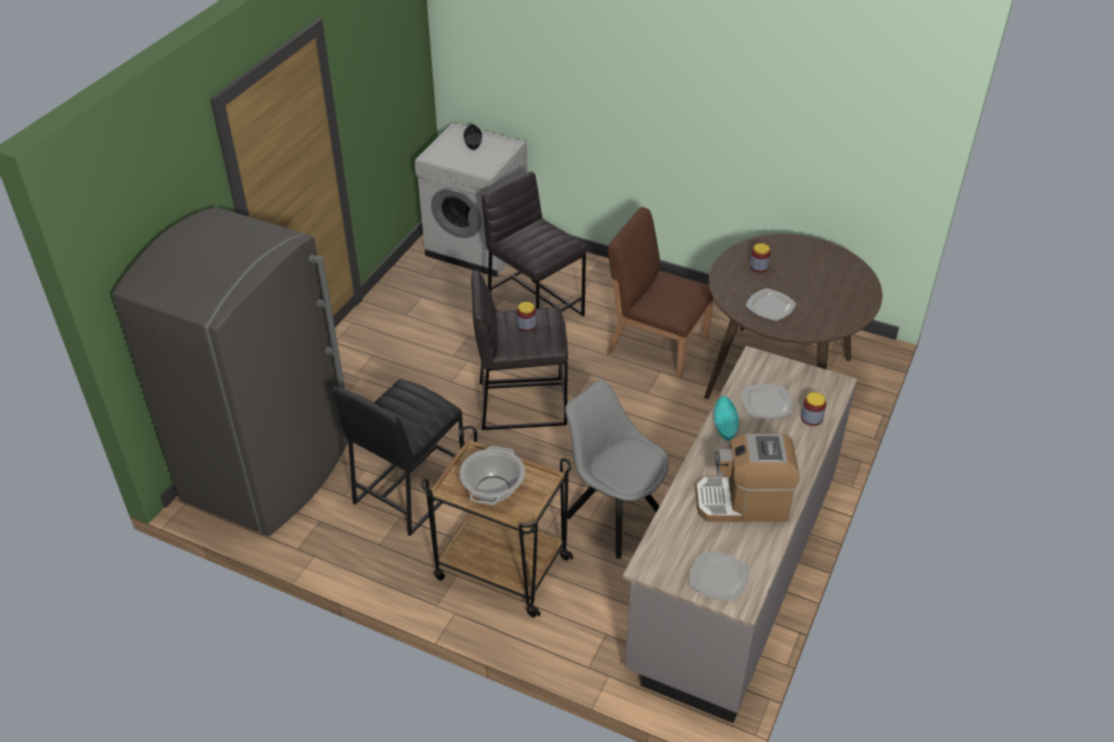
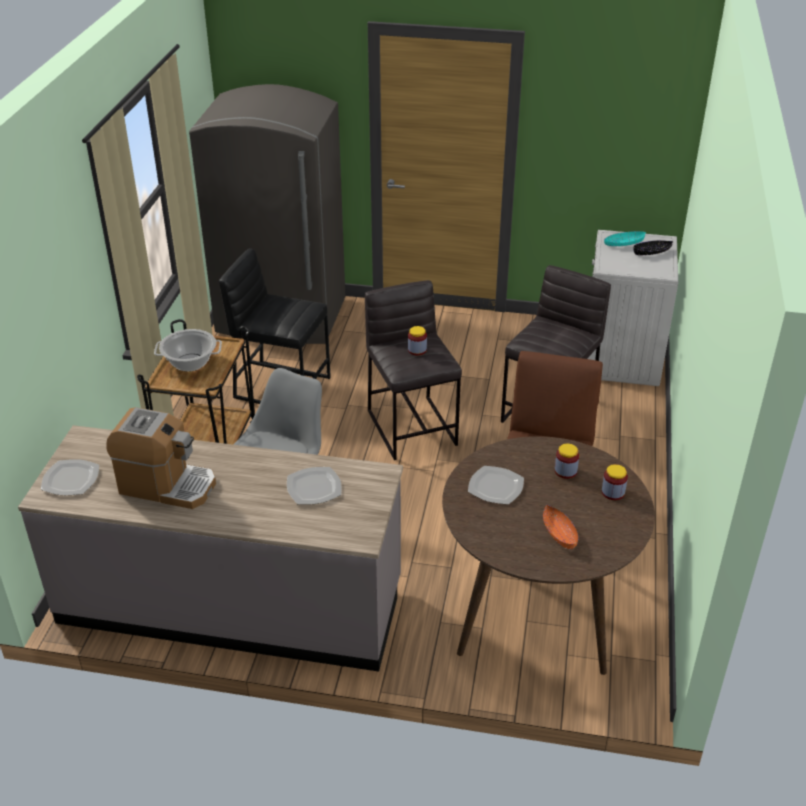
camera: 75 degrees right, 5 degrees down
coffee machine [696,434,799,522] -> coffee machine turned 120 degrees clockwise [106,407,216,509]
turquoise bowl [714,396,739,441] -> turquoise bowl moved to [604,231,646,246]
jar [801,392,826,426] -> jar moved to [602,464,628,500]
none -> orange bowl [543,505,578,549]

